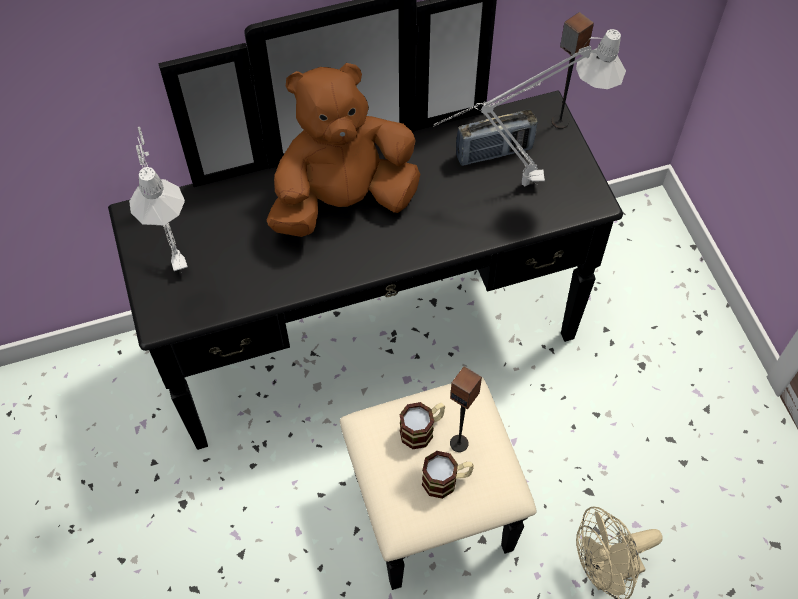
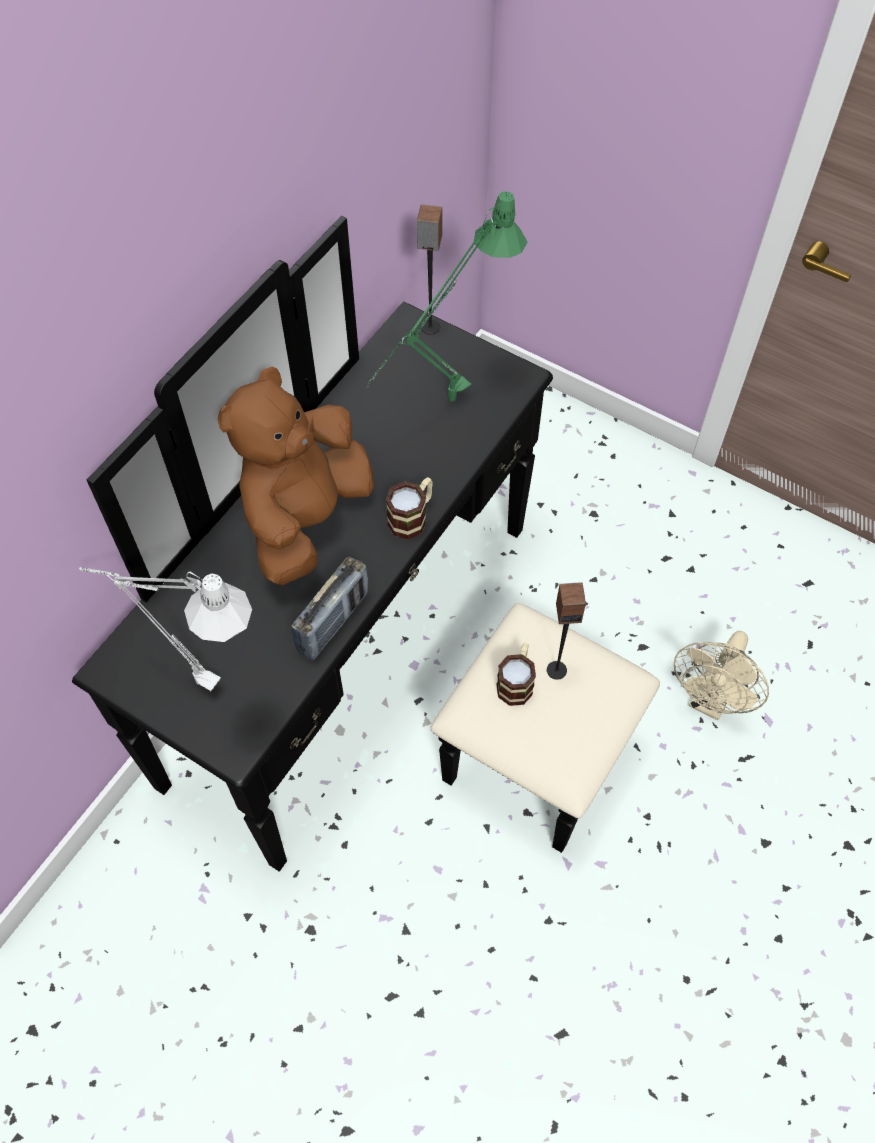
camera: 40 degrees left, 0 degrees up
mug [422,451,474,499] -> mug moved to [385,477,433,539]
grey table lamp [434,29,626,186] -> green table lamp [367,191,528,401]
radio [456,110,537,166] -> radio moved to [291,557,368,661]

